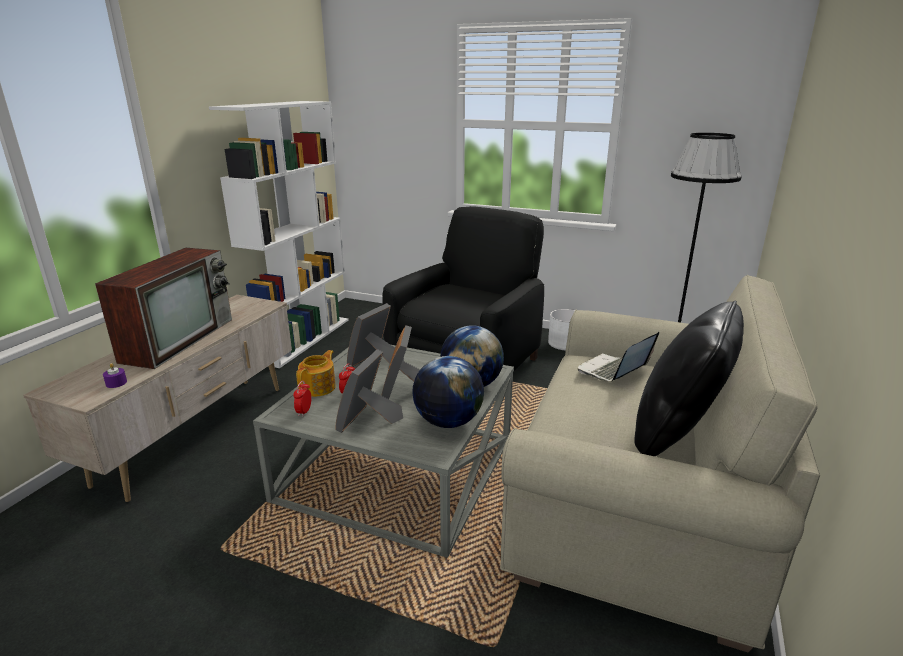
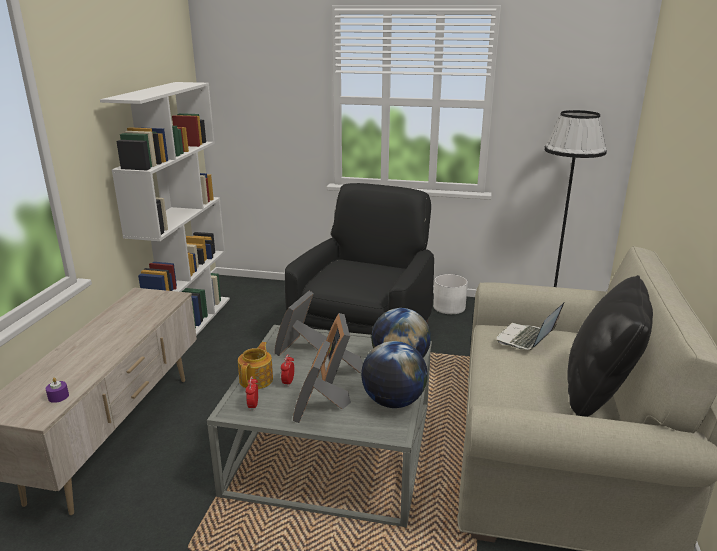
camera: 10 degrees left, 0 degrees up
television [95,248,232,369] -> none

